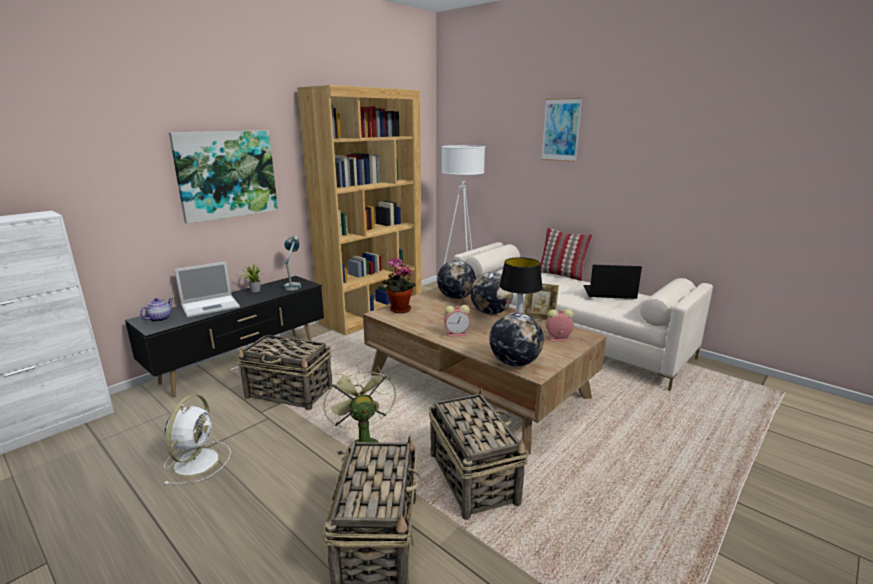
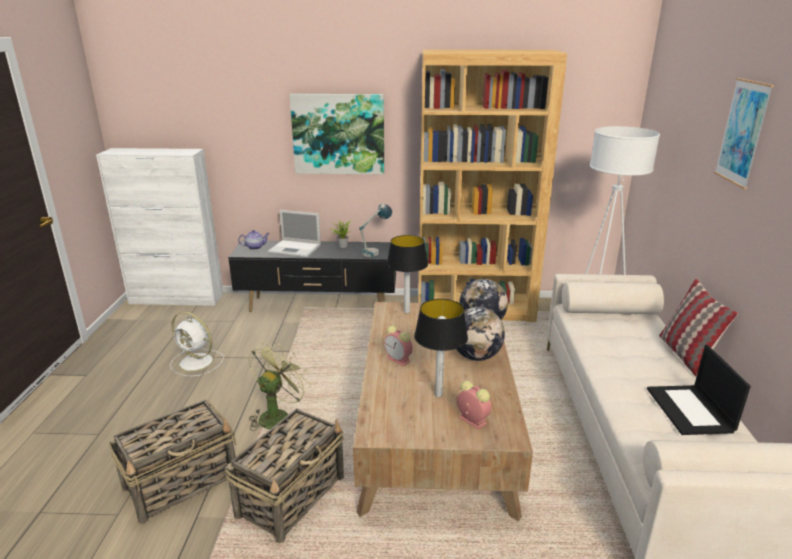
camera: 50 degrees right, 5 degrees up
white fan [163,395,231,485] -> white fan turned 60 degrees clockwise [170,312,224,377]
basket [236,335,332,410] -> none
potted plant [382,257,416,313] -> table lamp [387,235,428,314]
globe [490,313,544,367] -> none
picture frame [523,283,559,321] -> none
laptop [584,265,642,299] -> laptop turned 150 degrees counterclockwise [647,345,751,435]

